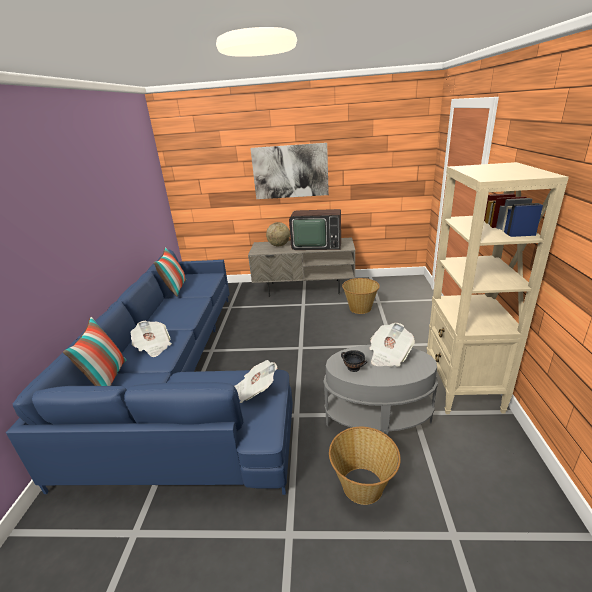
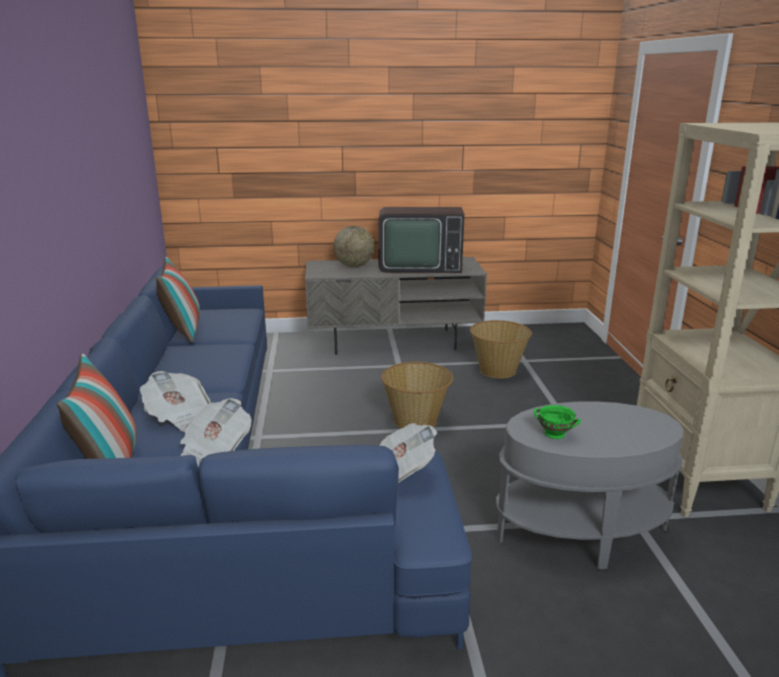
camera: 10 degrees left, 5 degrees down
picture [250,143,329,199] -> none
basket [329,427,401,505] -> basket moved to [381,362,453,429]
black bowl [341,350,367,372] -> green bowl [534,405,581,439]
newspaper [369,323,415,367] -> newspaper moved to [180,398,252,468]

